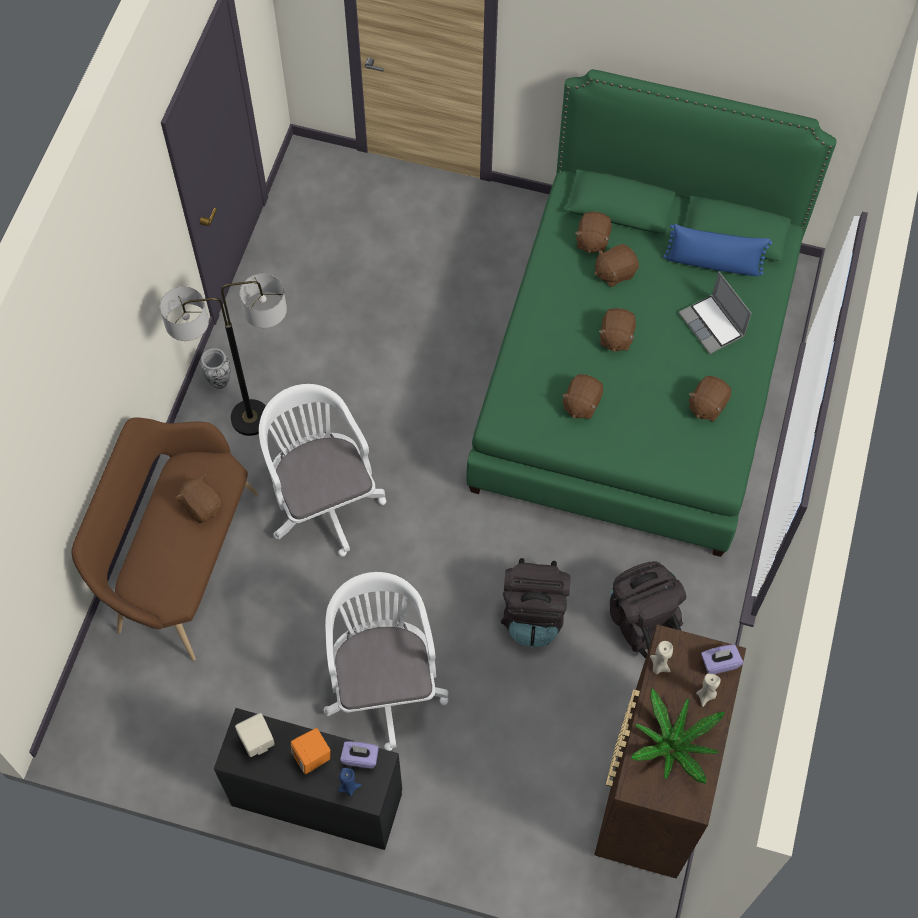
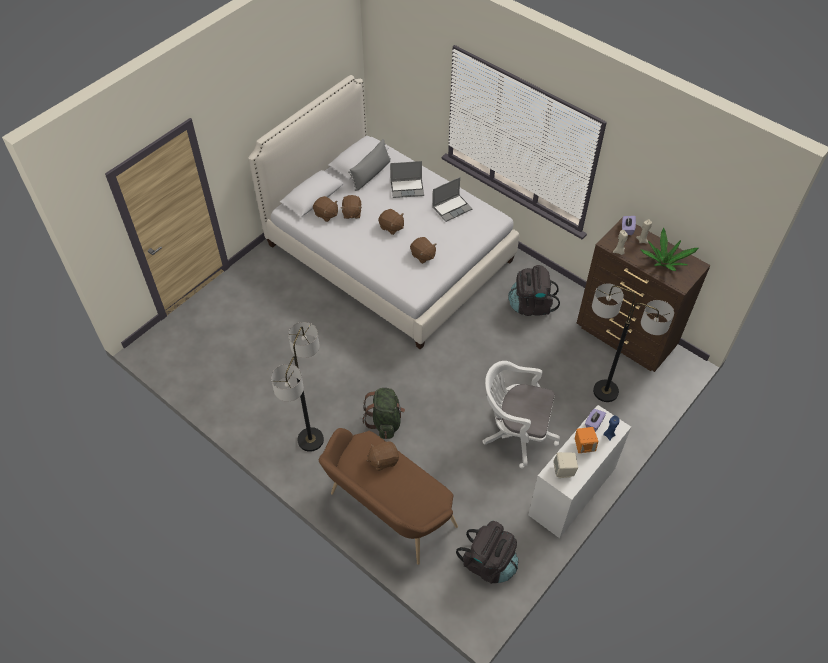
camera: 65 degrees left, 10 degrees down
vase [200,348,230,389] -> none
black desk [214,708,402,850] -> white desk [528,405,631,538]
white office chair [259,384,386,557] -> green backpack [363,388,405,439]
green bed [466,69,837,557] -> white bed [249,75,519,350]
black backpack [501,558,571,647] -> black backpack moved to [456,521,518,584]
blue pillow [663,224,772,276] -> grey pillow [348,139,391,191]
brown plush toy [689,376,731,422] -> laptop [433,177,473,222]
none -> floor lamp [592,283,674,402]

